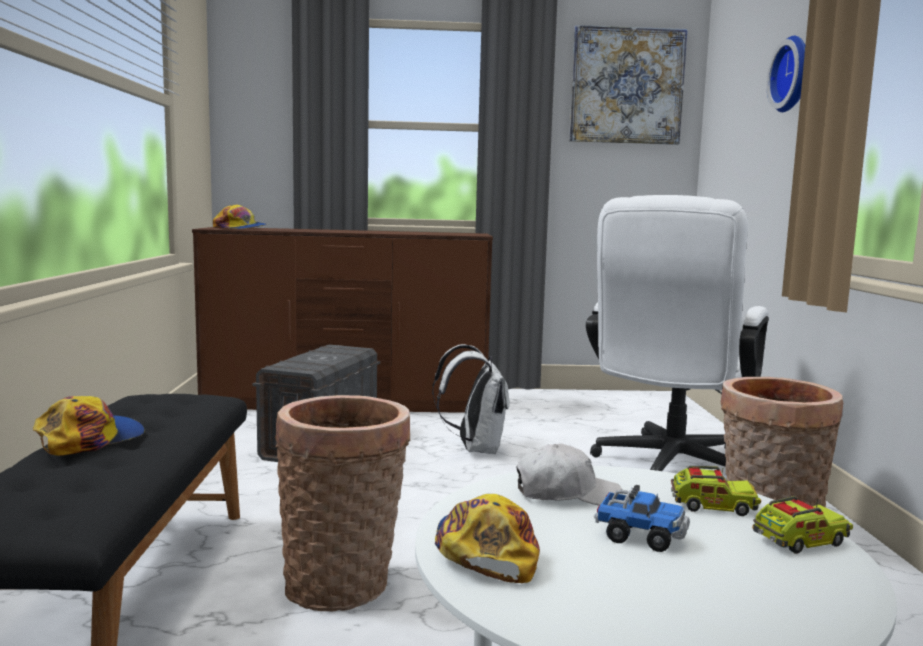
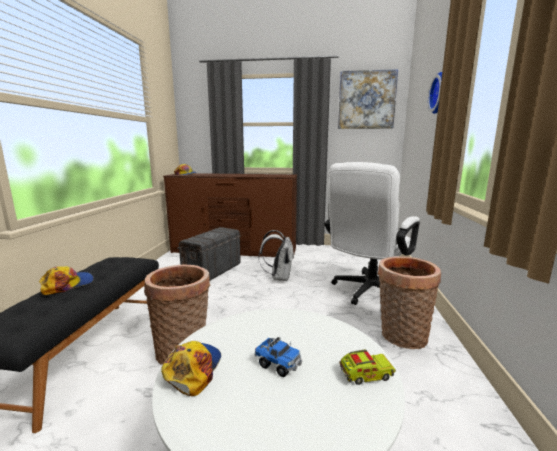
camera: 10 degrees right, 5 degrees up
white cap [516,443,622,506] -> none
toy truck [671,466,761,516] -> none

